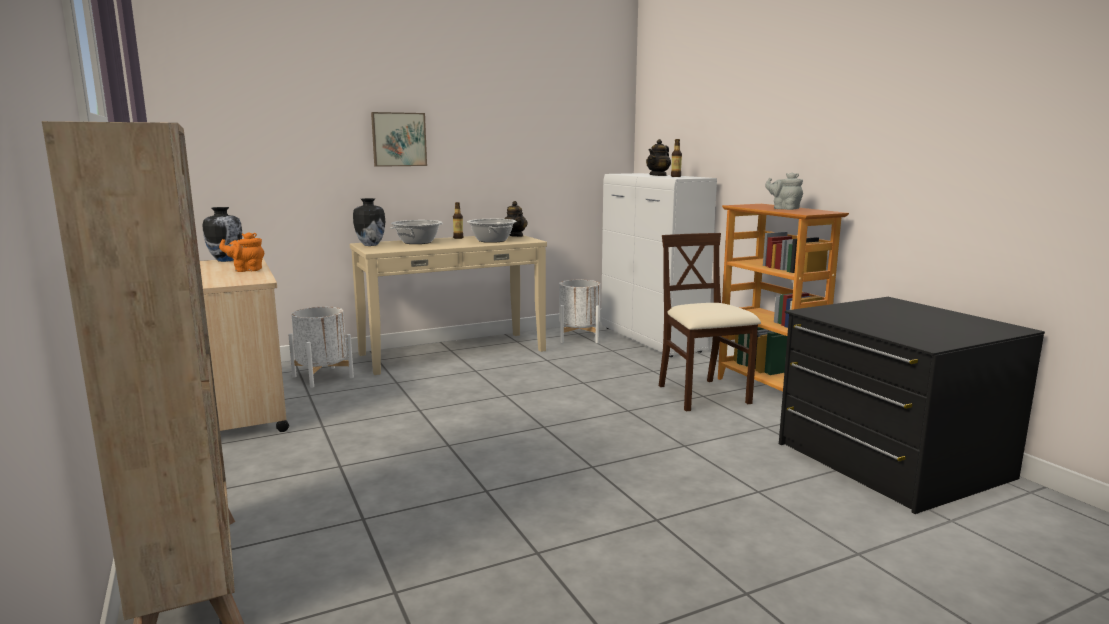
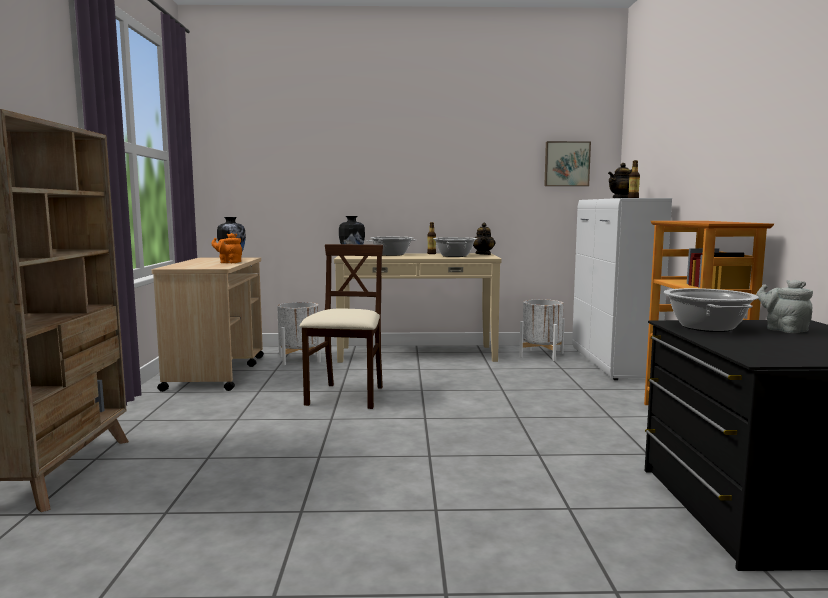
camera: 25 degrees right, 5 degrees down
picture [371,112,427,167] -> picture moved to [544,141,591,186]
beige chair [659,233,761,412] -> beige chair moved to [300,244,383,409]
grey teapot [765,173,803,210] -> grey teapot moved to [757,279,813,333]
none -> cooking pot [664,288,759,332]

